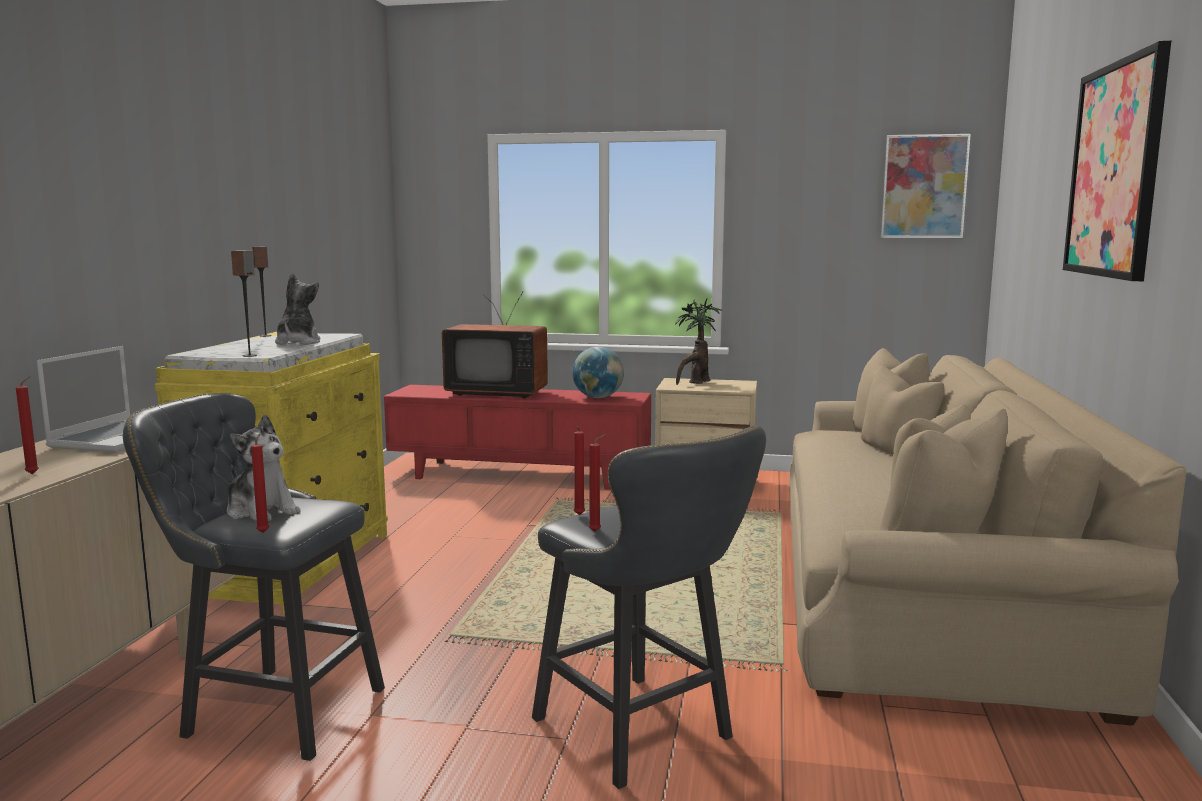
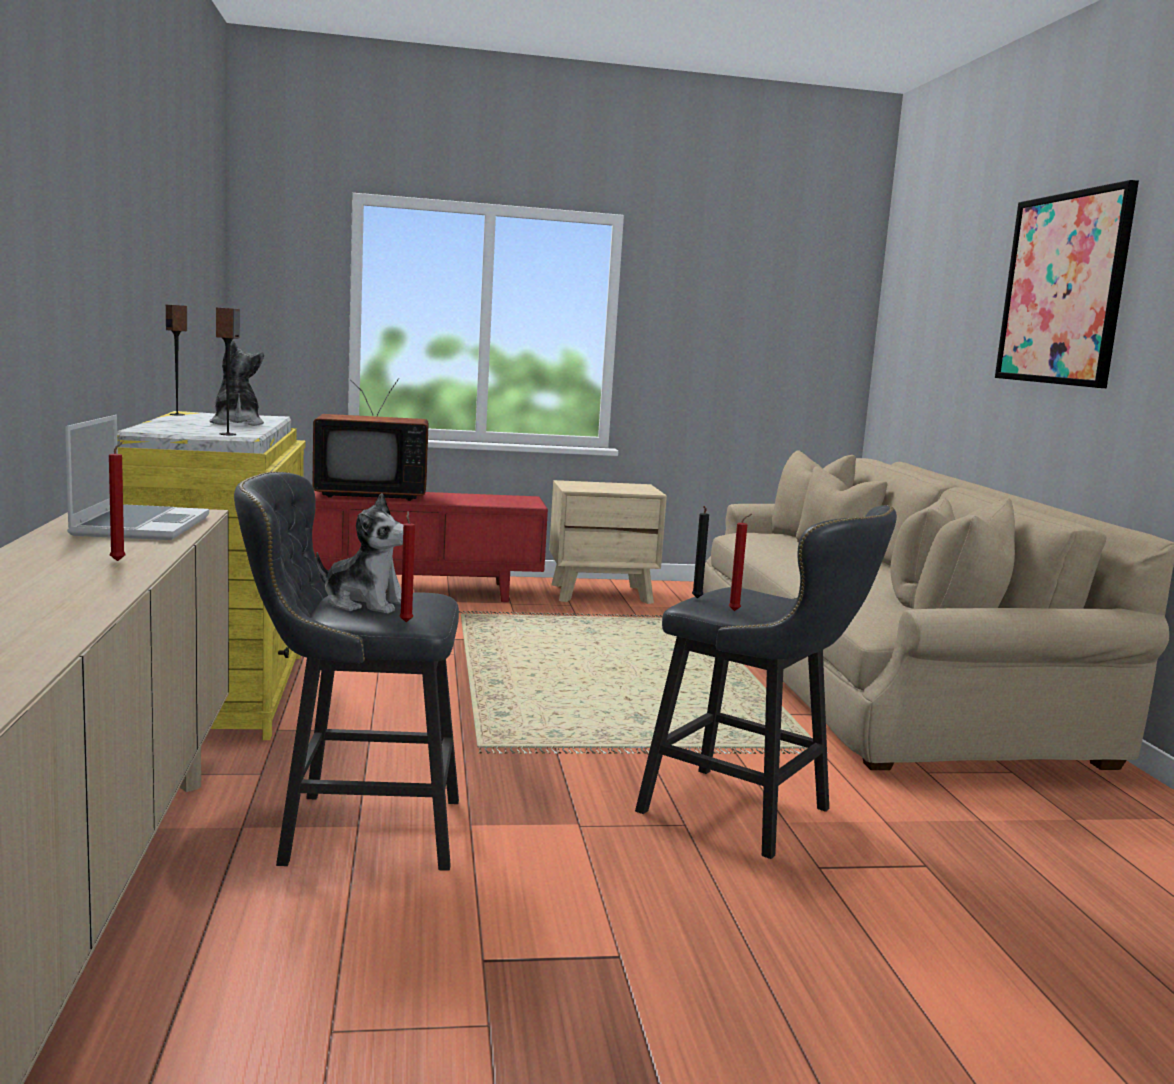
camera: 20 degrees left, 0 degrees up
globe [572,347,624,398] -> none
red candle [573,425,585,515] -> black candle [692,506,709,598]
potted plant [675,299,722,385] -> none
picture [881,134,971,238] -> none

